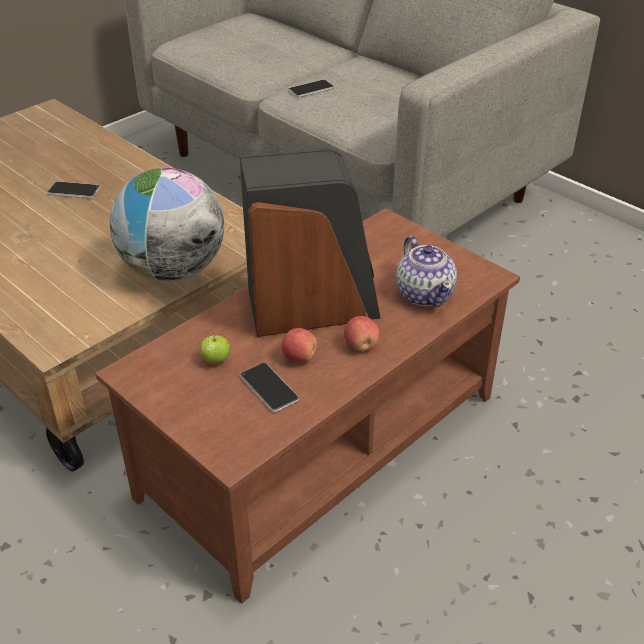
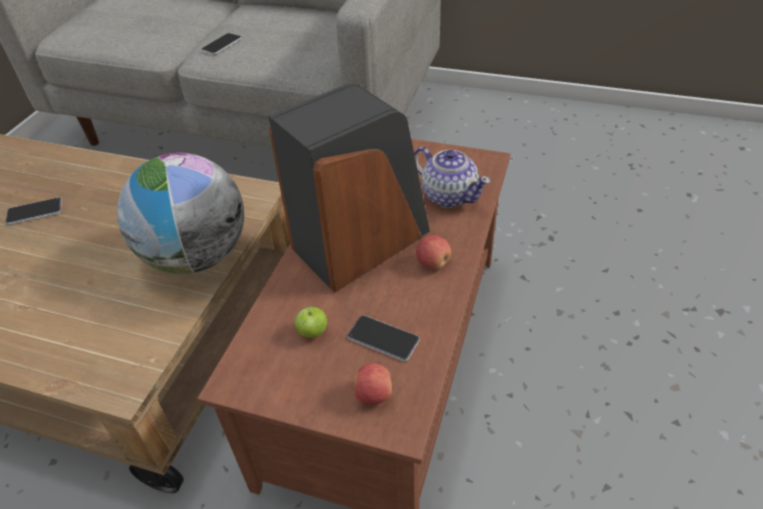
camera: 25 degrees left, 5 degrees up
apple [282,328,317,362] -> apple moved to [353,363,392,405]

